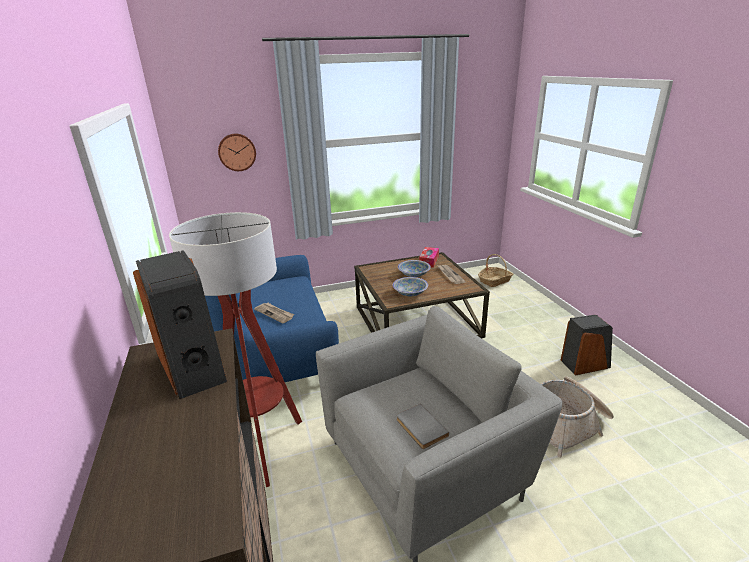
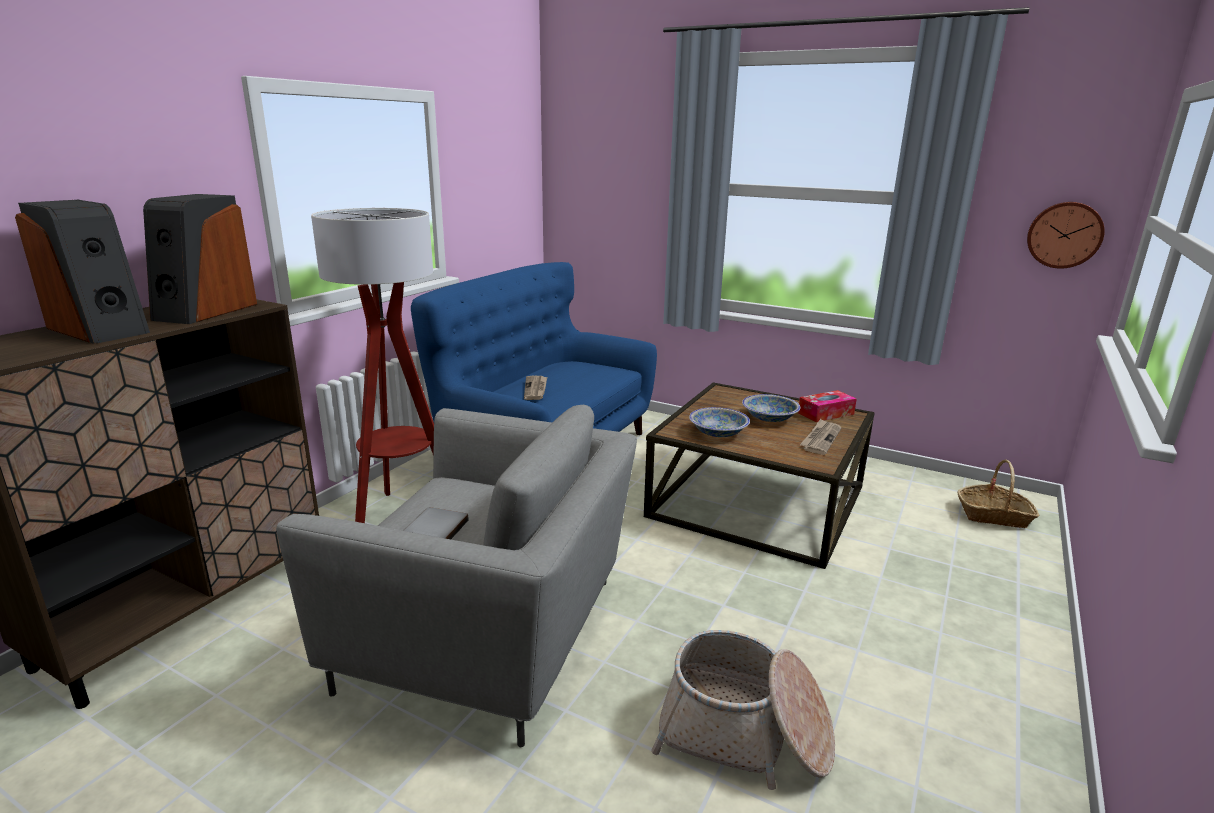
camera: 45 degrees right, 5 degrees down
wall clock [218,134,256,171] -> wall clock moved to [1027,202,1105,269]
speaker [561,315,613,376] -> speaker moved to [15,200,150,344]

